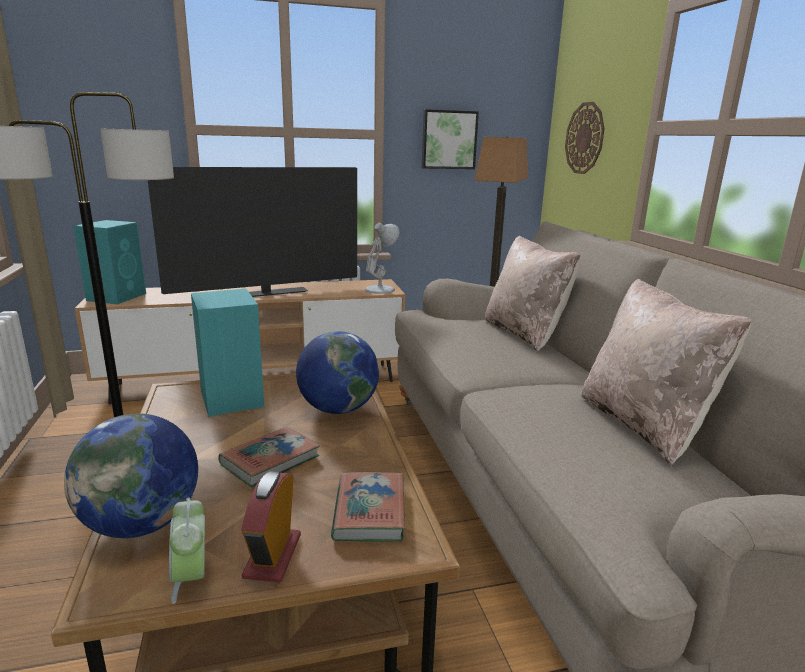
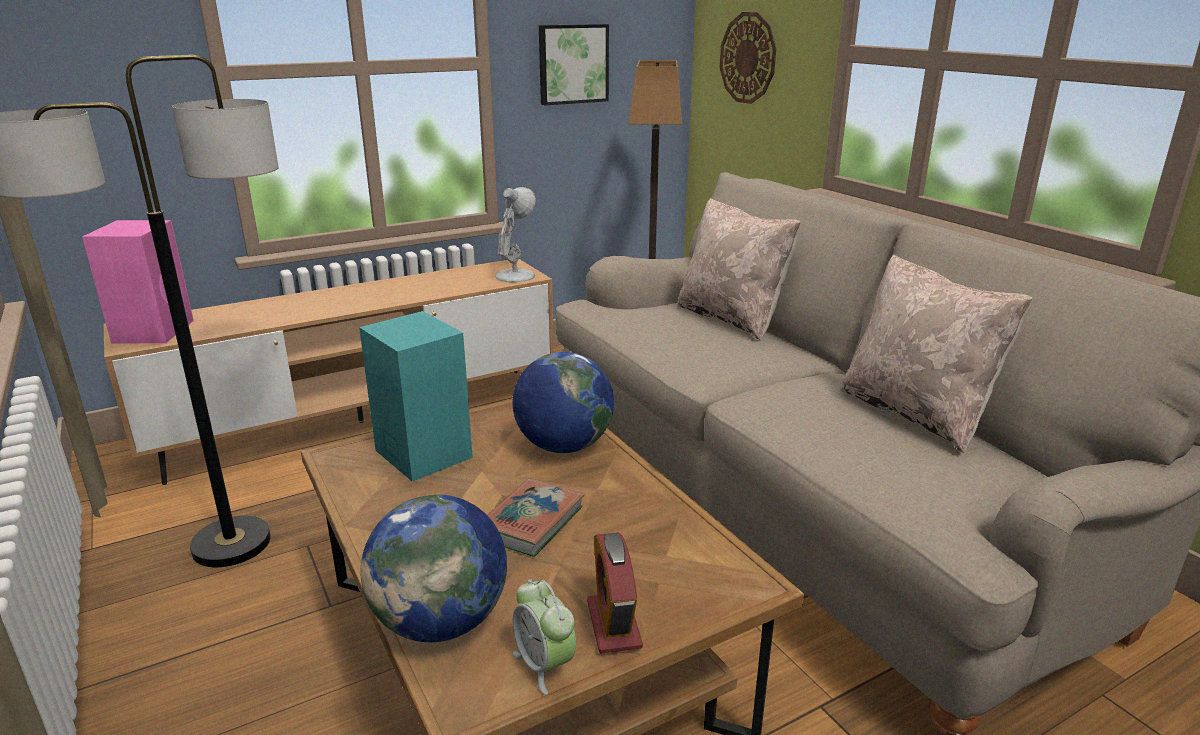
camera: 15 degrees left, 5 degrees up
turquoise speaker [73,220,146,305] -> pink speaker [82,220,194,343]
television [148,167,357,297] -> none
book [331,472,405,542] -> none

